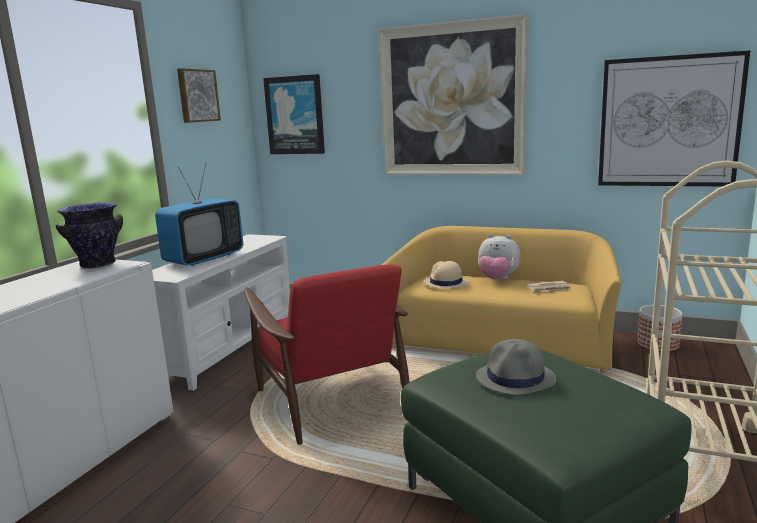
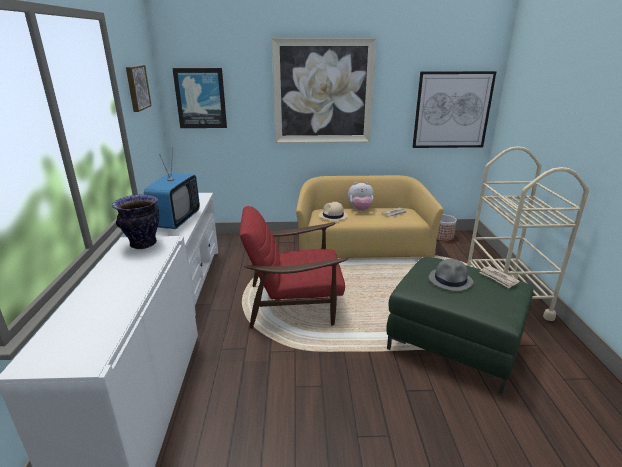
camera: 25 degrees left, 10 degrees up
red armchair [244,264,409,445] -> red armchair turned 135 degrees clockwise [239,206,348,329]
none -> newspaper [479,266,520,289]

